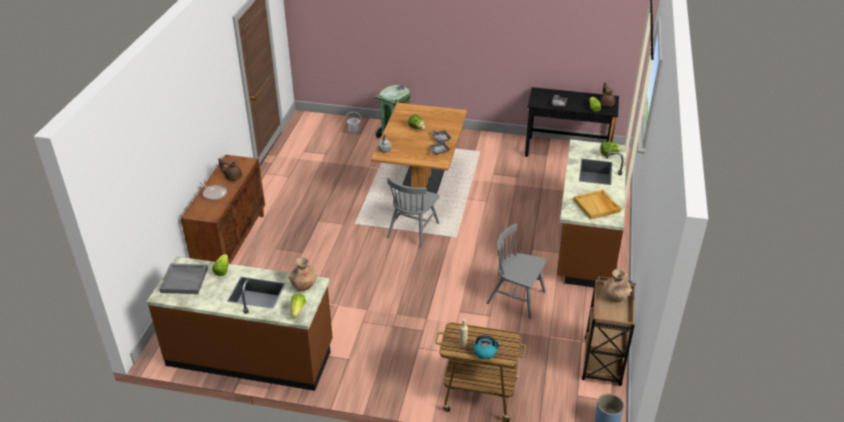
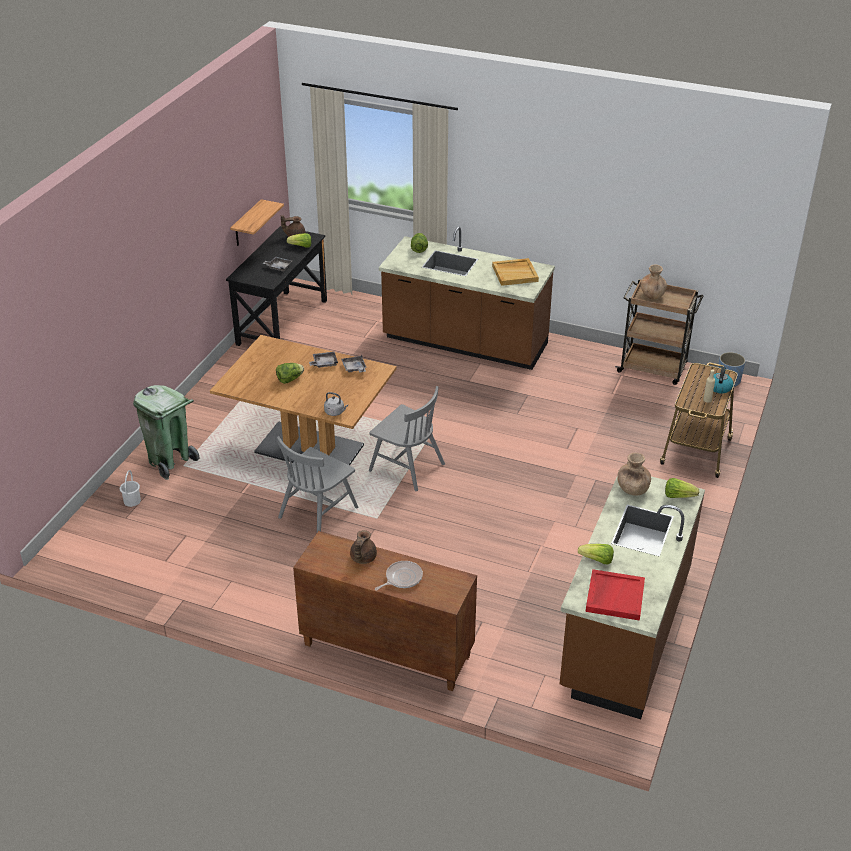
camera: 80 degrees left, 0 degrees up
grey tray [159,263,208,294] -> red tray [586,569,645,621]
grey chair [487,224,547,319] -> grey chair moved to [277,436,358,532]
none -> shelf [230,199,284,246]

